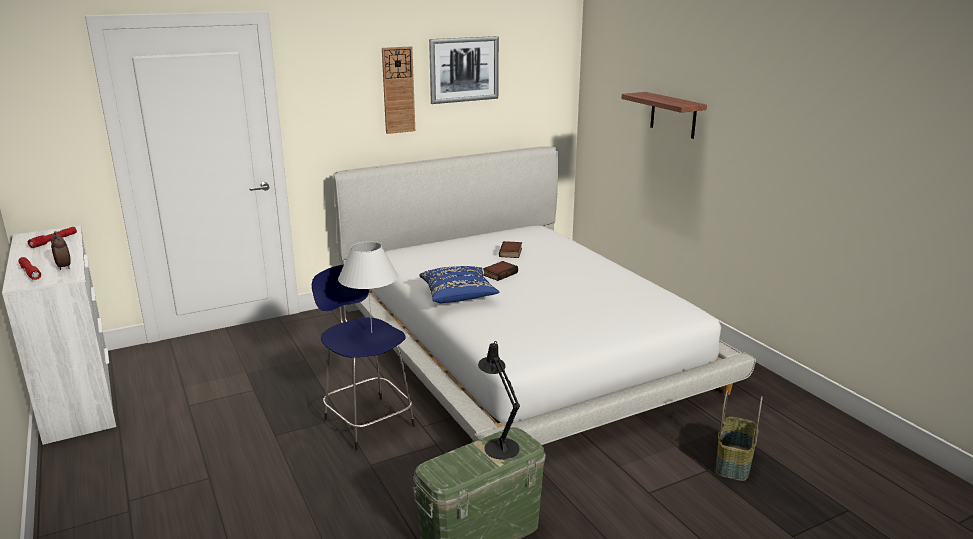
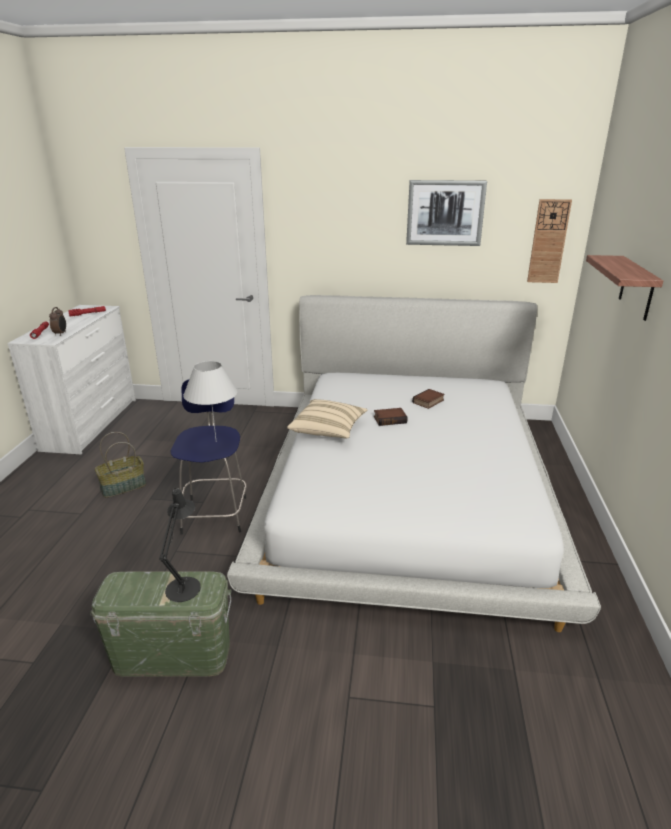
camera: 35 degrees right, 5 degrees up
wall clock [382,46,415,134] -> wall clock moved to [527,199,572,283]
blue pillow [419,266,499,304] -> beige pillow [287,399,368,438]
basket [716,389,763,481] -> basket moved to [95,432,146,497]

